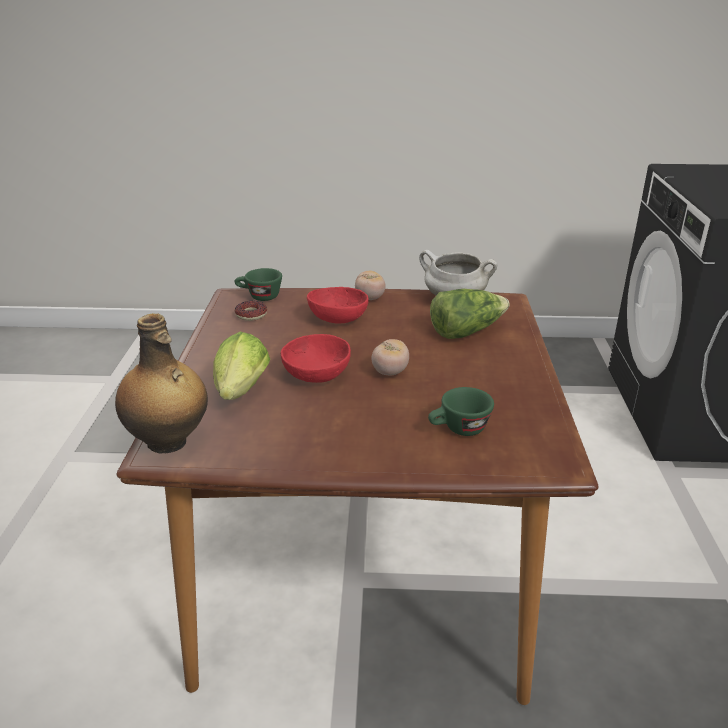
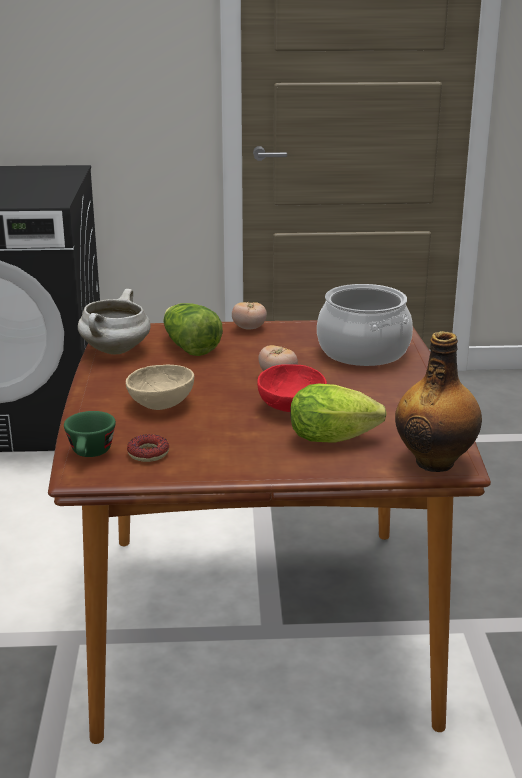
camera: 95 degrees left, 5 degrees down
red bowl [307,287,369,323] -> beige bowl [126,365,194,410]
tomato [355,271,386,300] -> tomato moved to [232,302,267,330]
green cup [428,387,494,436] -> cooking pot [317,284,413,366]

